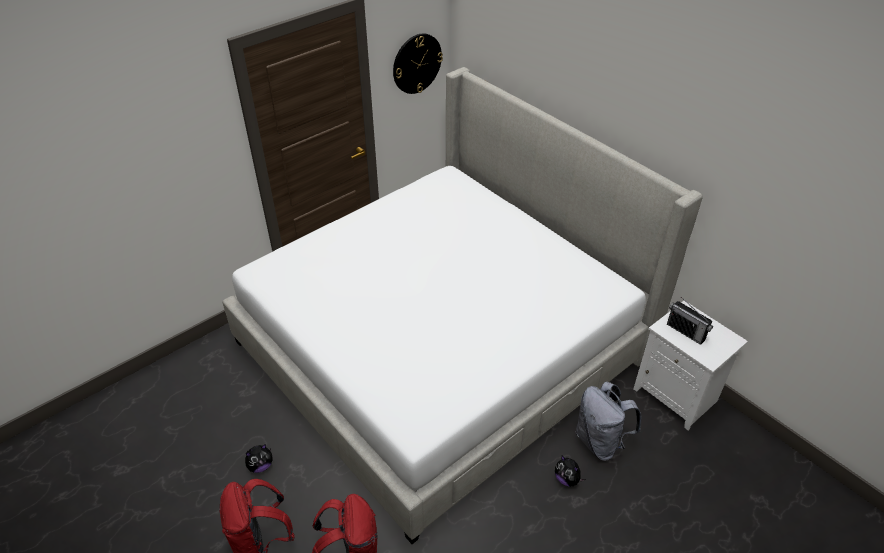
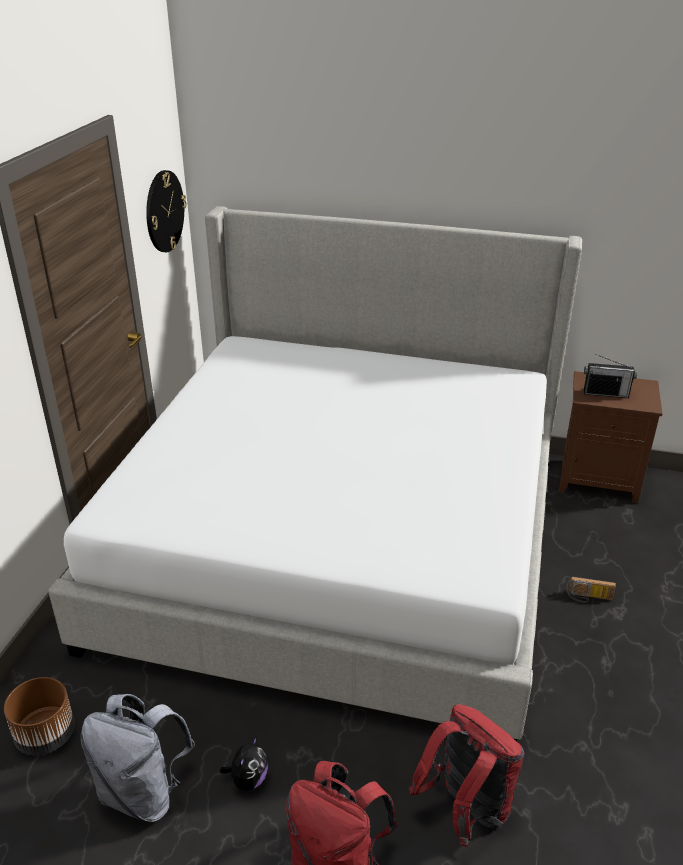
camera: 35 degrees left, 10 degrees down
plush toy [555,456,585,486] -> radio [567,577,616,603]
grey backpack [576,381,641,461] -> grey backpack moved to [81,694,195,822]
white nightstand [633,301,748,431] -> brown nightstand [559,371,662,503]
none -> brown planter [4,677,75,755]

